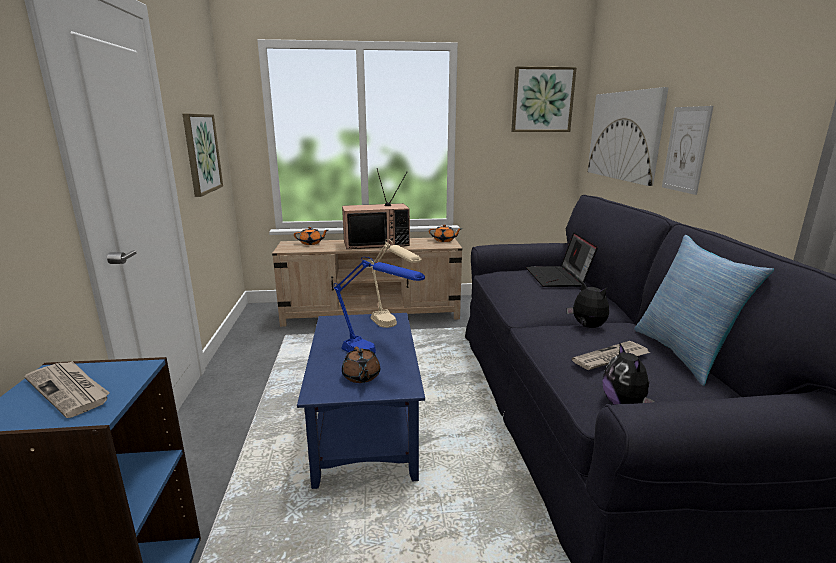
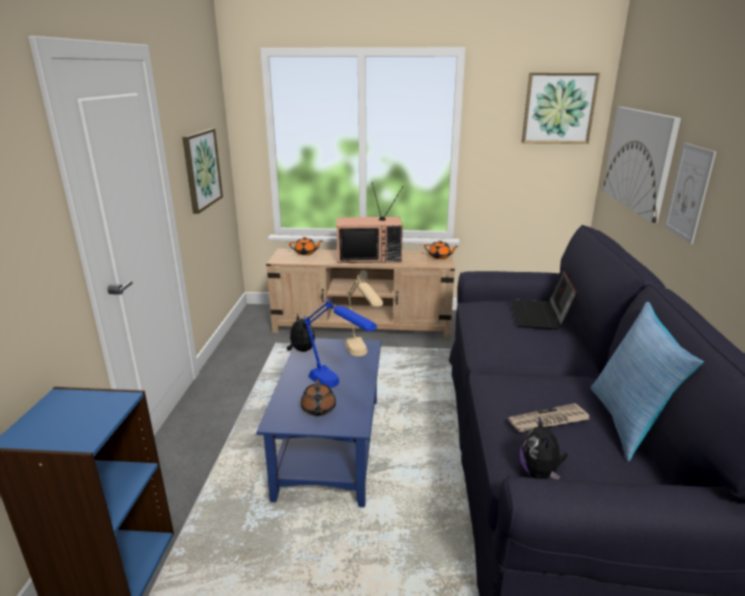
camera: 10 degrees right, 5 degrees up
newspaper [24,361,110,418] -> none
plush toy [567,282,609,328] -> plush toy moved to [287,314,315,352]

